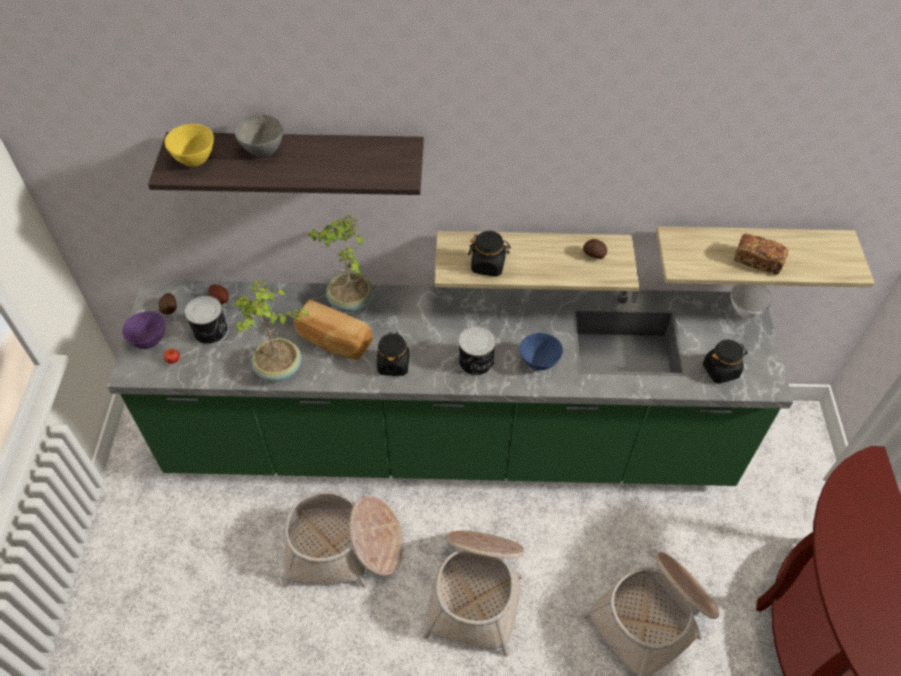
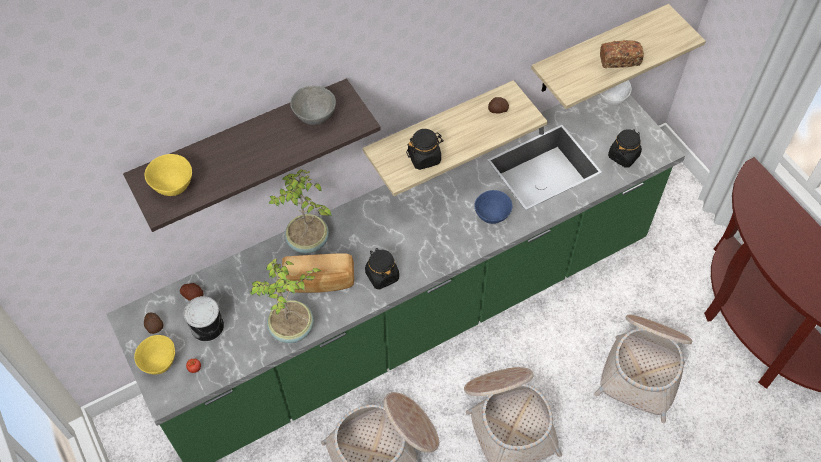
camera: 30 degrees left, 5 degrees up
purple bowl [122,311,166,349] -> yellow bowl [134,335,175,375]
grey bowl [234,114,283,157] -> grey bowl moved to [290,86,336,125]
can [458,326,496,377] -> none

